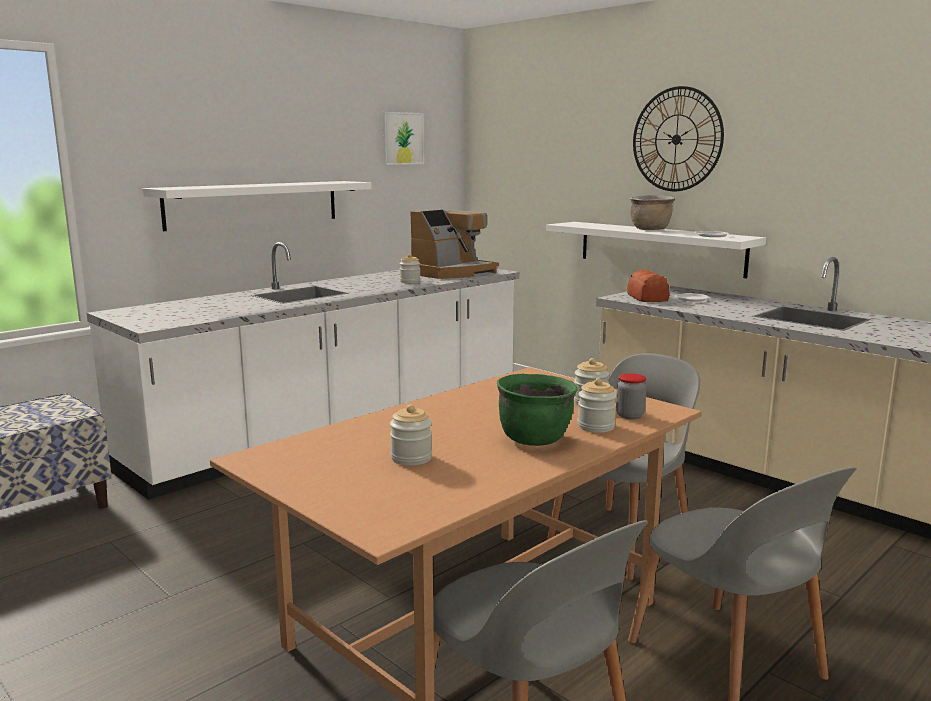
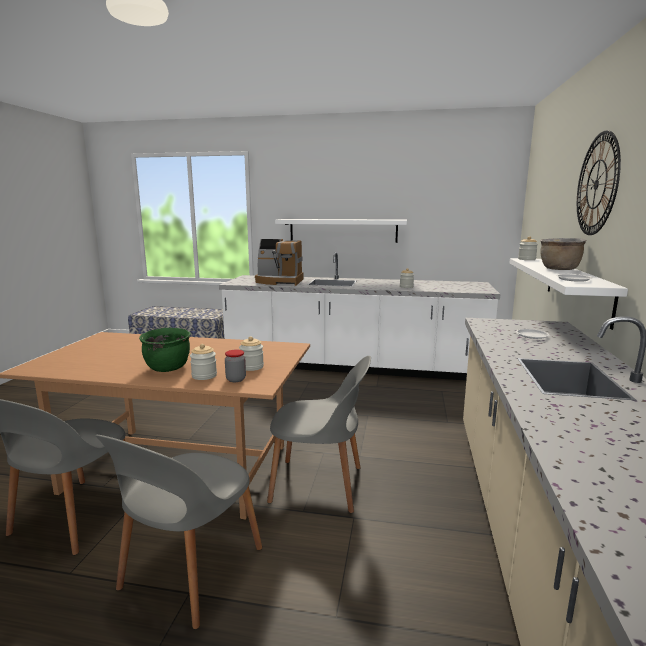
camera: 55 degrees right, 0 degrees up
picture [383,112,424,165] -> none
jar [390,405,432,466] -> jar moved to [518,236,538,260]
coffee machine [410,210,499,279] -> coffee machine moved to [255,239,304,286]
bread [627,270,670,302] -> none

